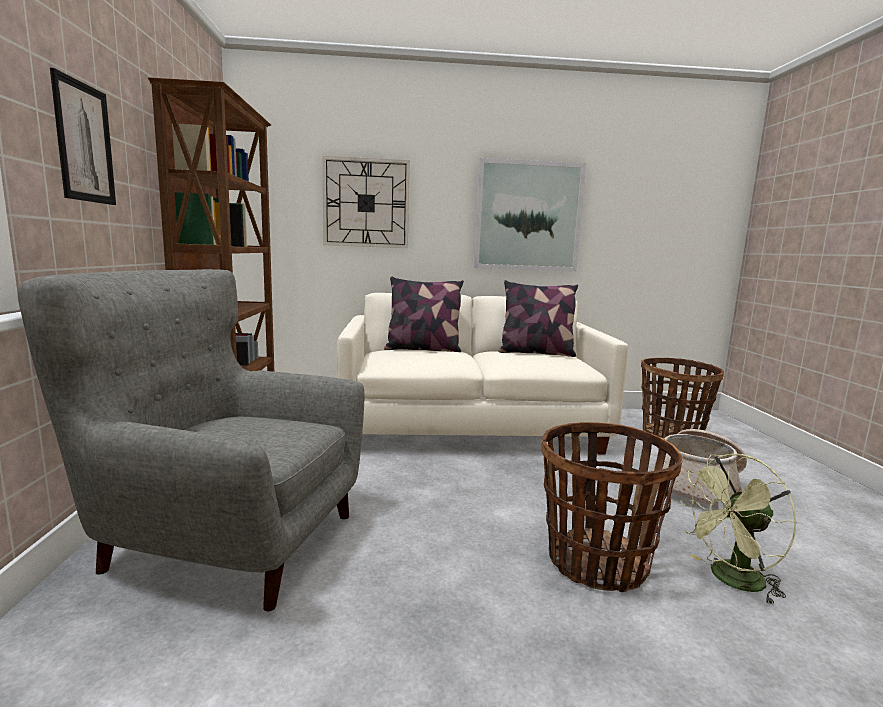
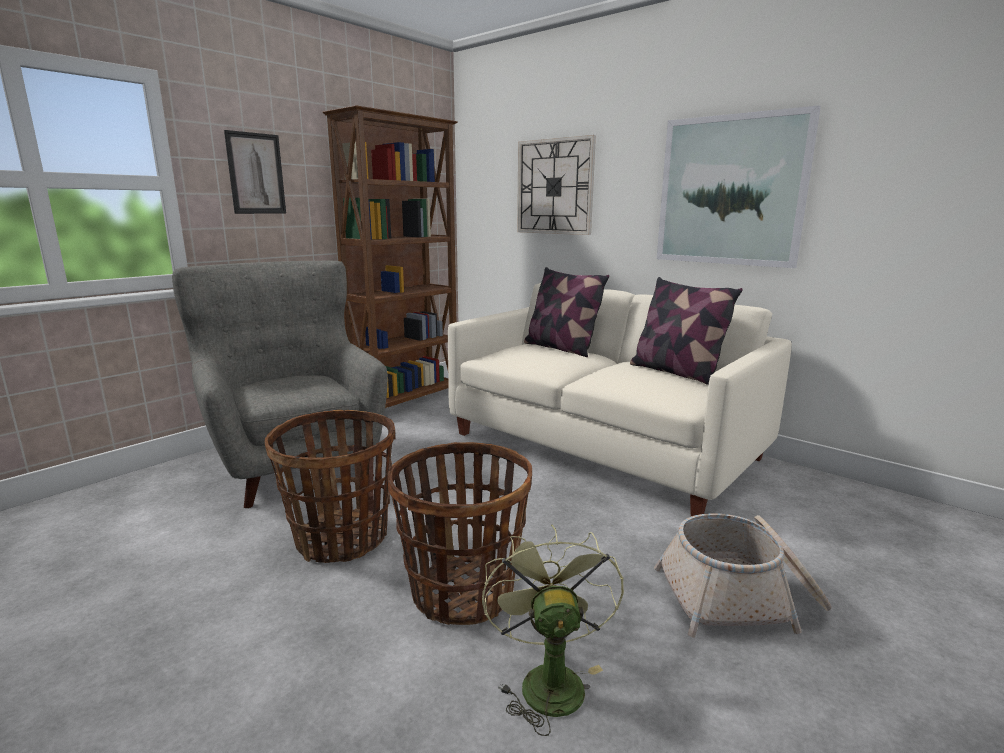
camera: 45 degrees right, 5 degrees up
basket [641,358,724,438] -> basket moved to [265,410,396,563]
green fan [679,454,797,606] -> green fan turned 60 degrees clockwise [482,525,624,736]

